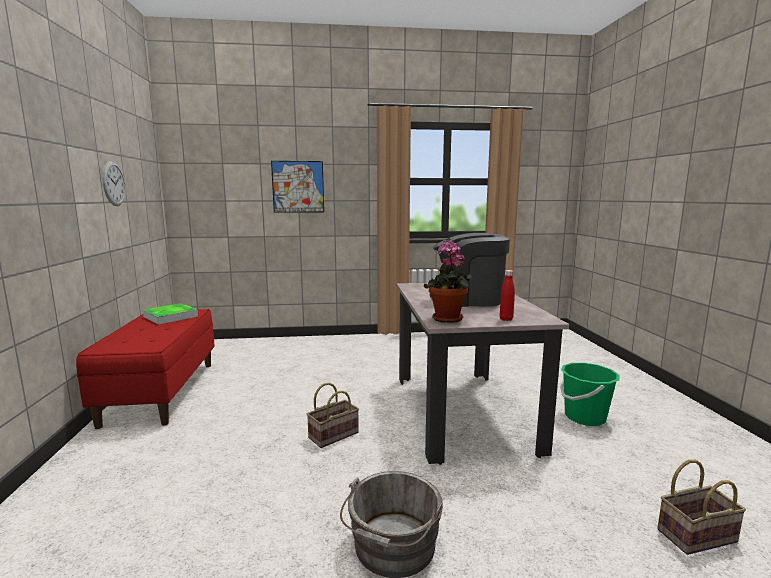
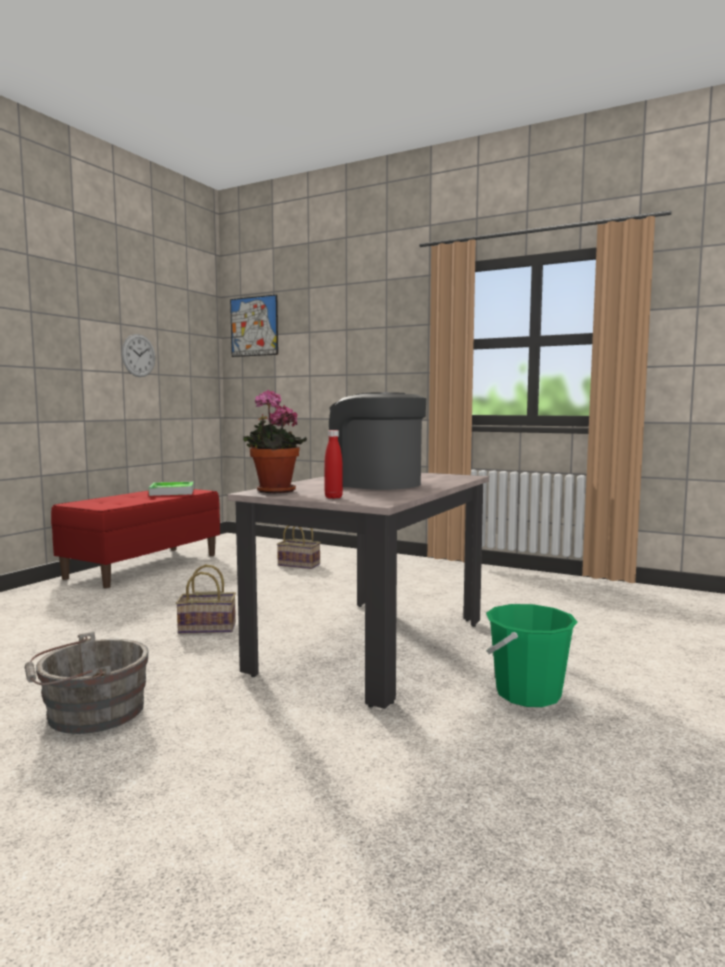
camera: 35 degrees right, 5 degrees down
picture [271,161,324,213] -> picture moved to [230,295,278,357]
basket [657,460,746,555] -> basket moved to [277,526,321,569]

